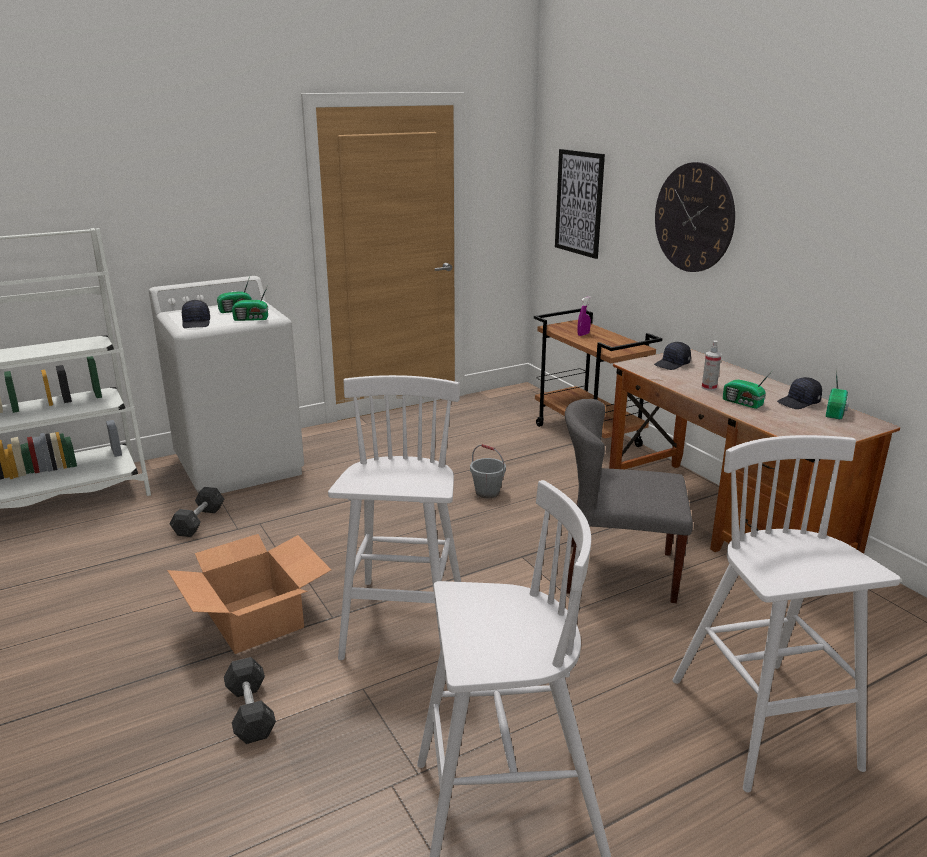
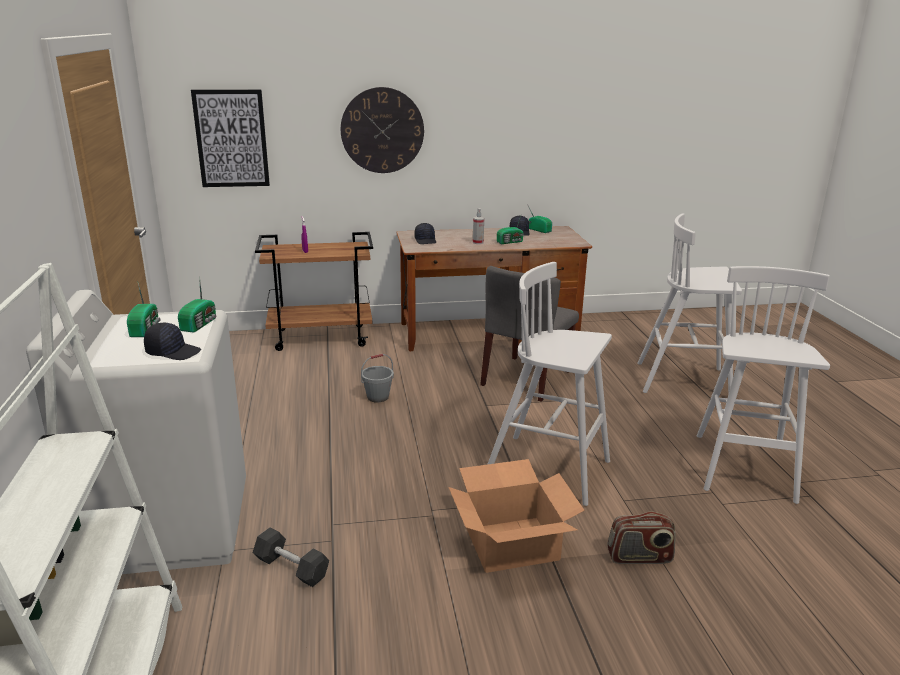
camera: 70 degrees left, 0 degrees up
grey dumbbell [224,657,276,744] -> radio [607,511,676,564]

